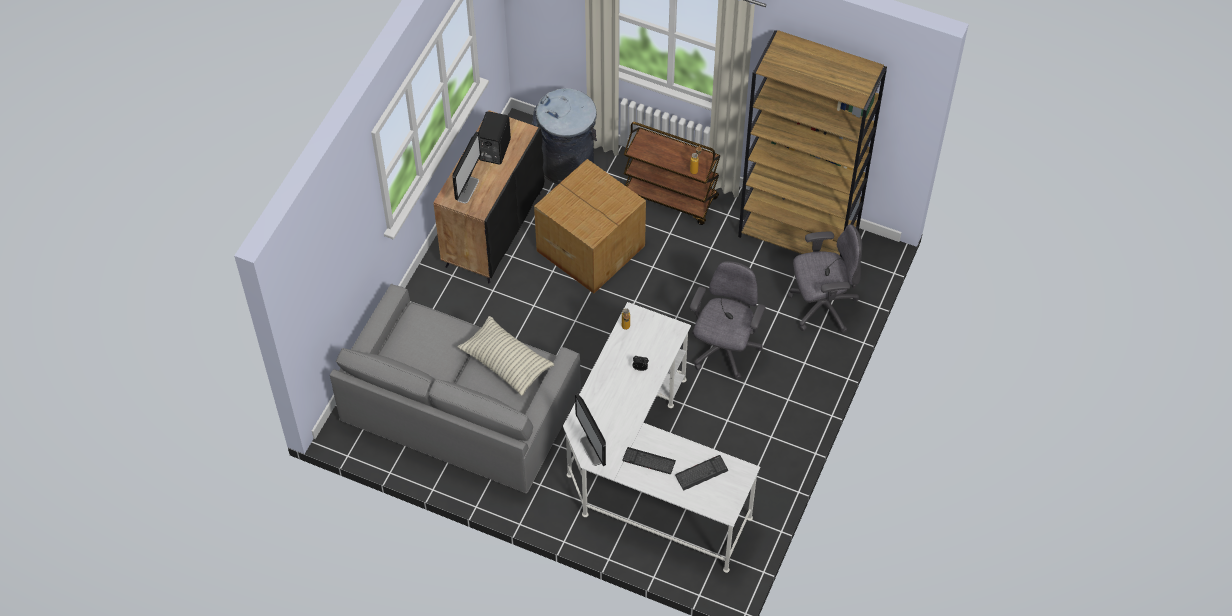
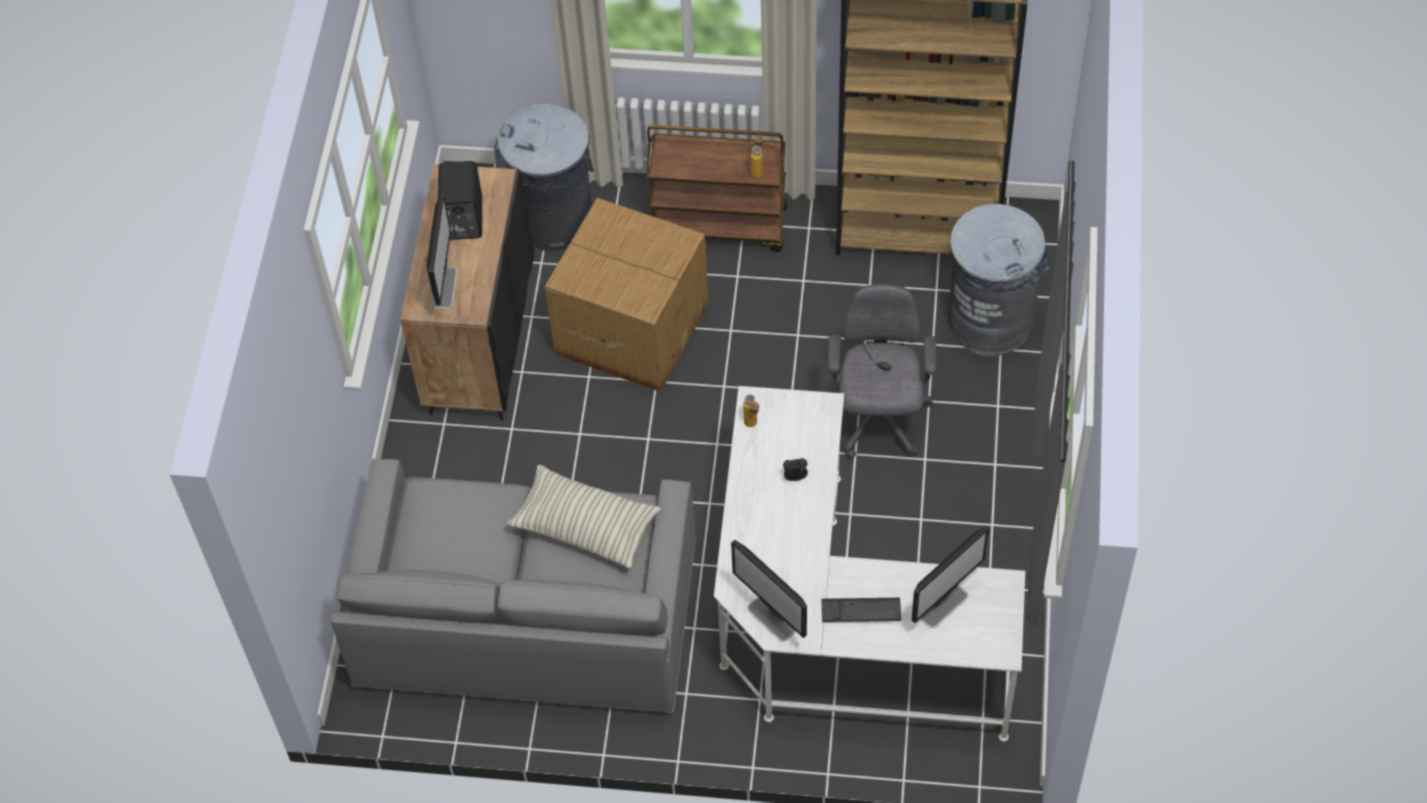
camera: 15 degrees left, 0 degrees up
keyboard [675,455,728,491] -> monitor [912,526,989,628]
grey office chair [788,224,862,333] -> grey trash can [948,204,1049,356]

